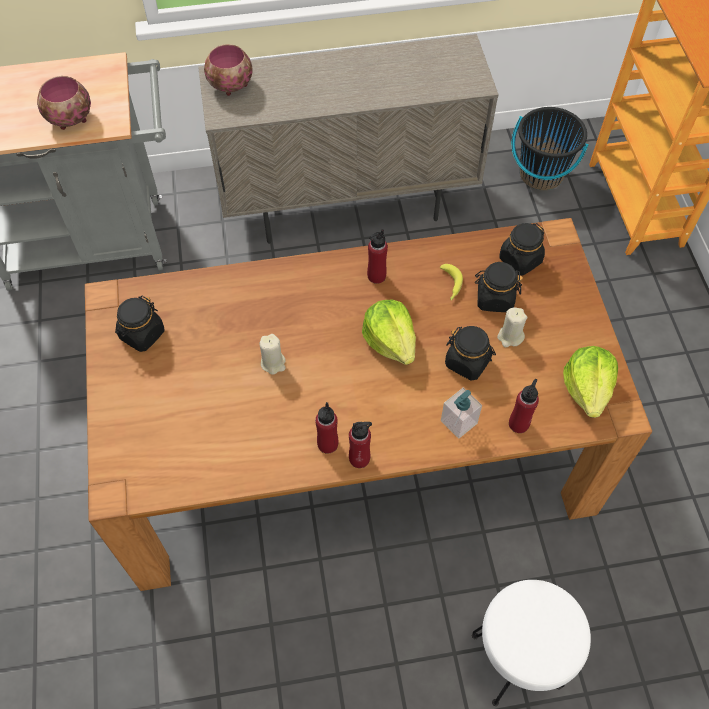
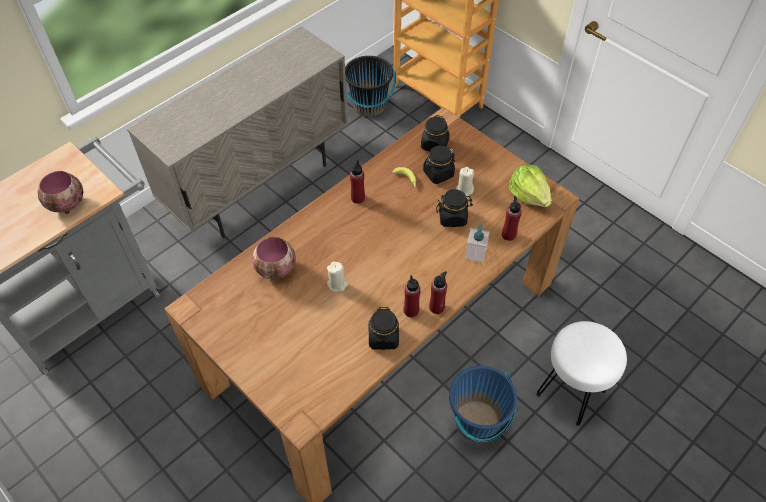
camera: 35 degrees left, 5 degrees down
black jar [115,296,164,352] -> black jar moved to [369,306,399,350]
bowl [204,44,253,96] -> bowl moved to [252,237,296,280]
lettuce [362,299,416,365] -> none
none -> blue bucket [449,366,517,442]

